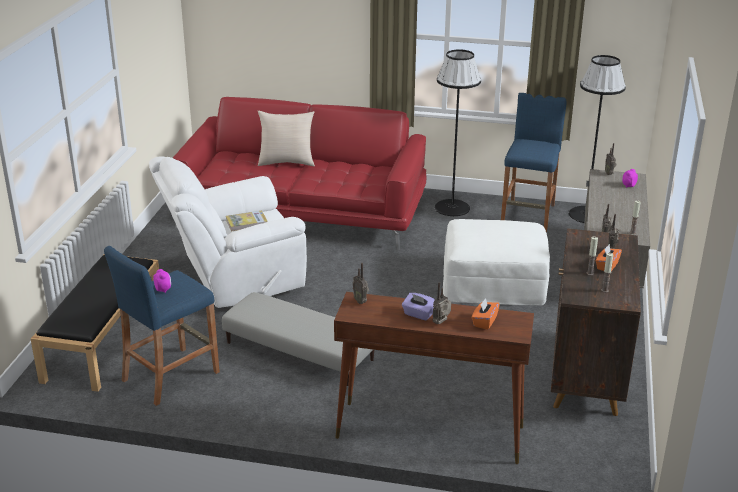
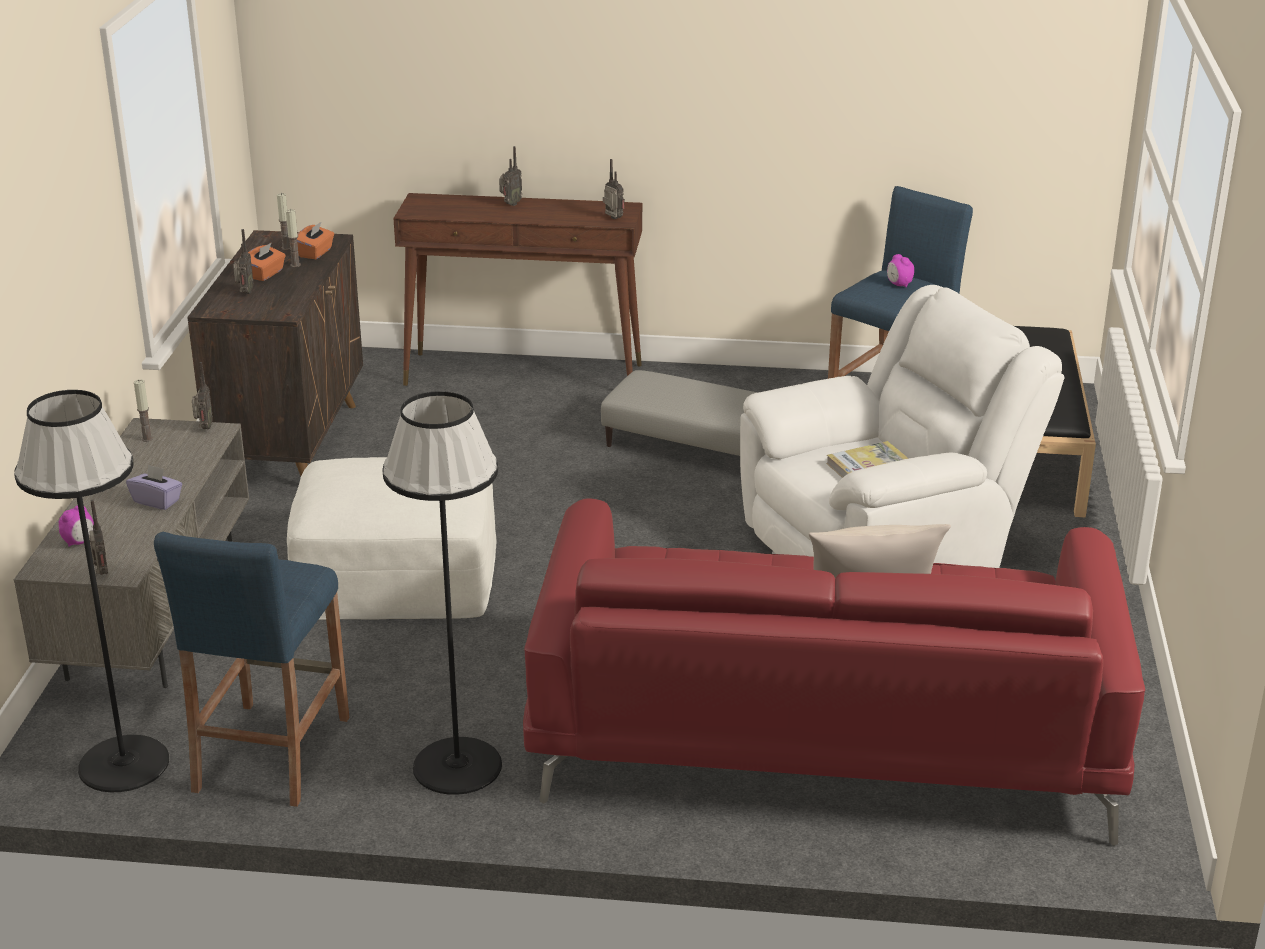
camera: 175 degrees right, 0 degrees up
purple tissue box [402,293,435,321] -> purple tissue box moved to [126,464,183,510]
orange tissue box [472,298,500,330] -> orange tissue box moved to [297,222,334,259]

